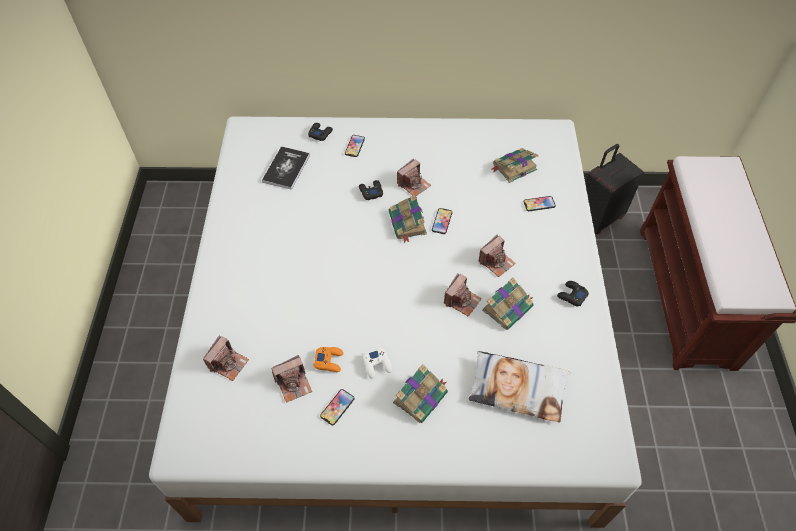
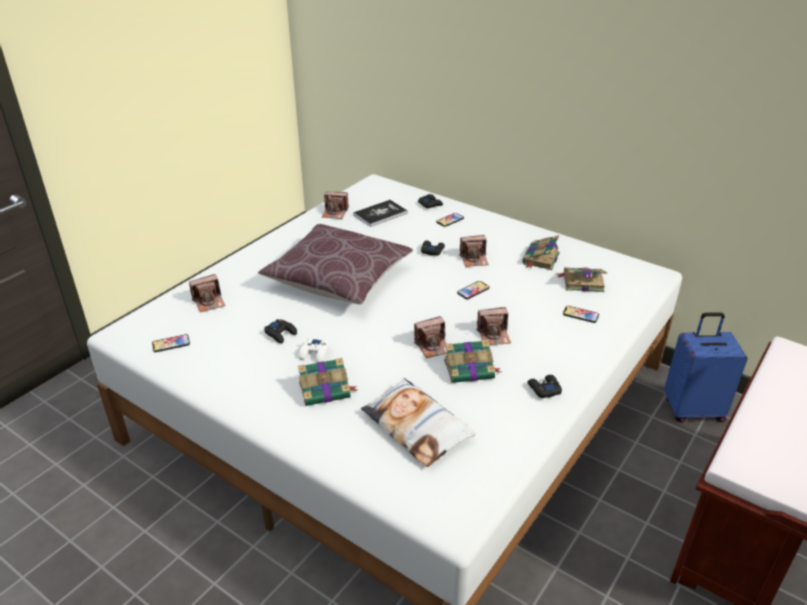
camera: 35 degrees right, 20 degrees down
camera [271,355,312,403] -> camera moved to [322,192,349,219]
orange game controller [314,347,343,372] -> black game controller [264,319,297,343]
phone [320,389,354,426] -> phone moved to [152,334,190,352]
book [389,195,427,243] -> book moved to [522,235,560,270]
black suitcase [585,144,644,234] -> blue suitcase [664,312,747,423]
none -> brown pillow [258,224,413,304]

